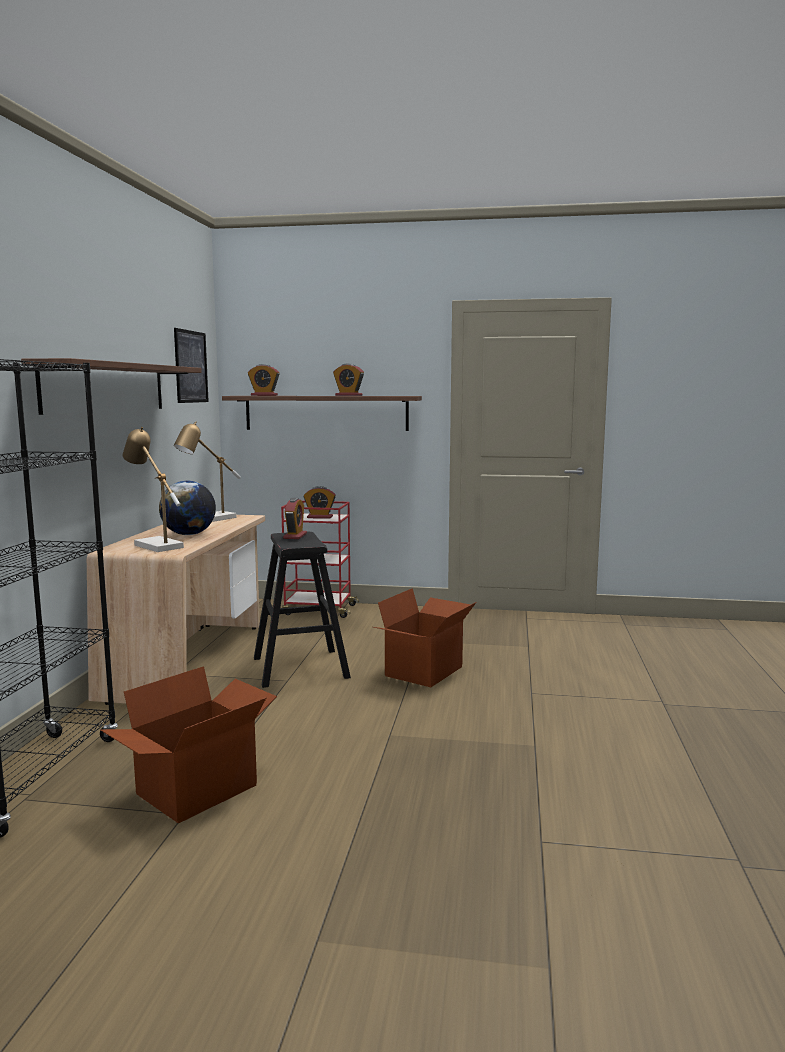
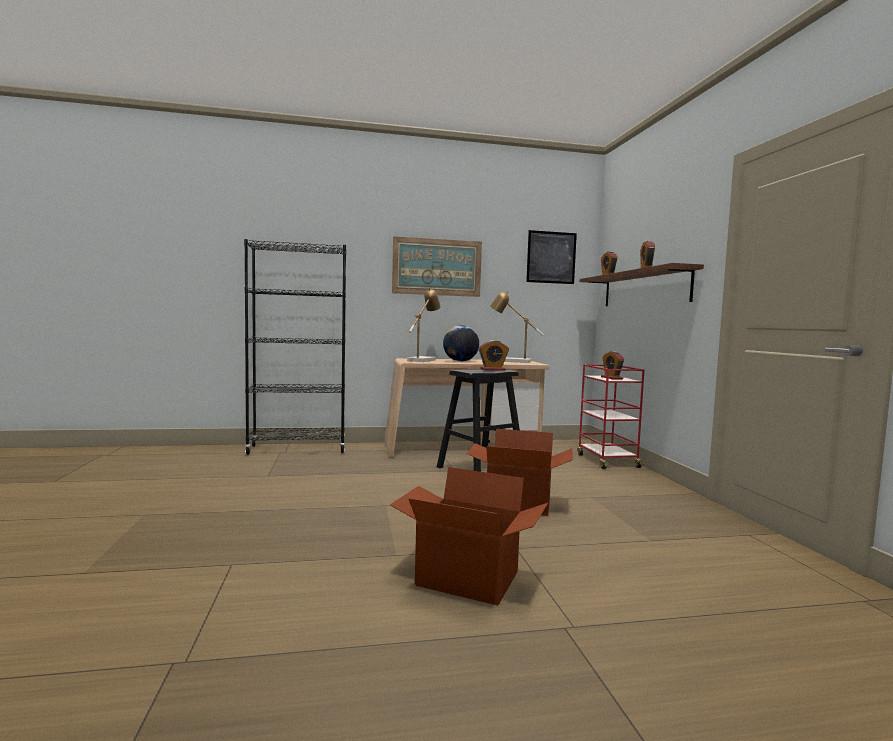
camera: 70 degrees right, 5 degrees down
shelf [21,358,202,415] -> picture [392,236,482,297]
cardboard box [100,666,277,823] -> cardboard box moved to [390,467,548,606]

